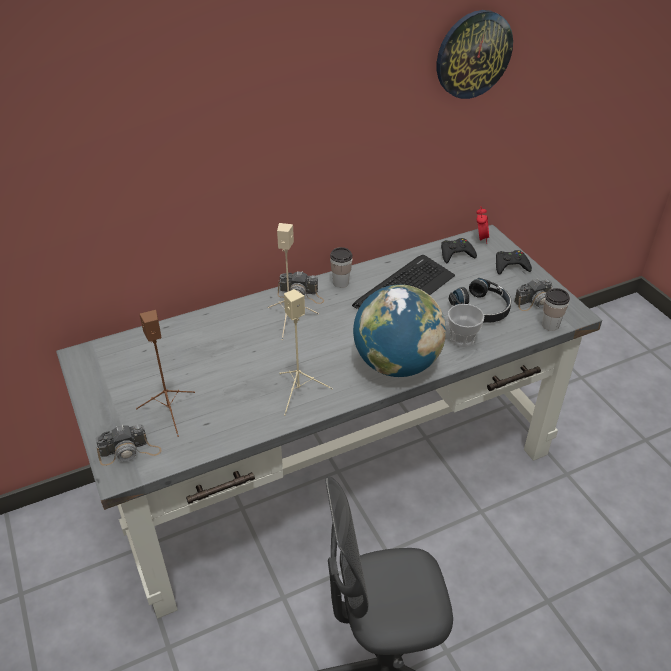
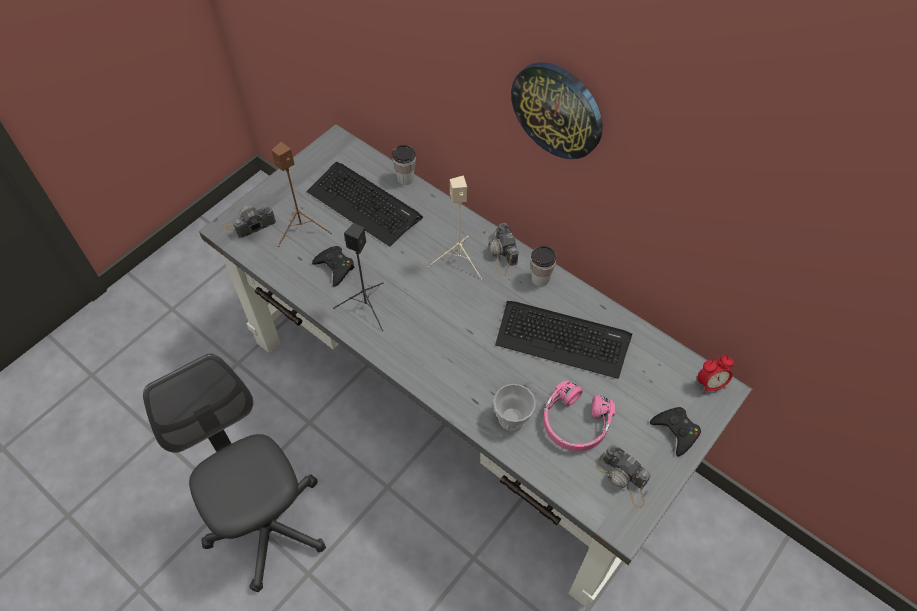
camera: 65 degrees right, 15 degrees up
camera [95,424,161,466] -> camera turned 105 degrees clockwise [223,205,276,238]
beige speaker [279,289,333,416] -> black speaker [333,223,384,331]
globe [353,285,446,377] -> none
wall clock [437,10,513,99] -> wall clock moved to [511,62,603,159]
black game controller [441,238,477,263] -> black game controller moved to [312,246,354,287]
black headphones [449,278,512,323] -> pink headphones [543,381,615,451]
cup [542,288,570,331] -> cup moved to [392,145,416,185]
none -> keyboard [307,162,423,247]

